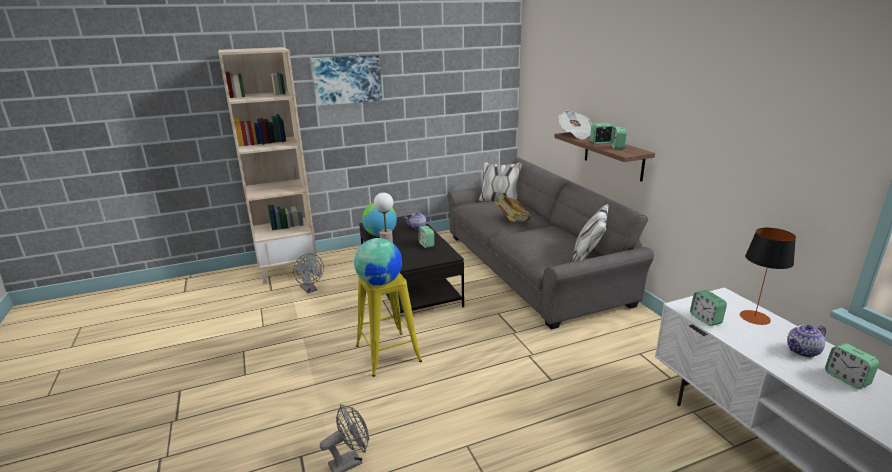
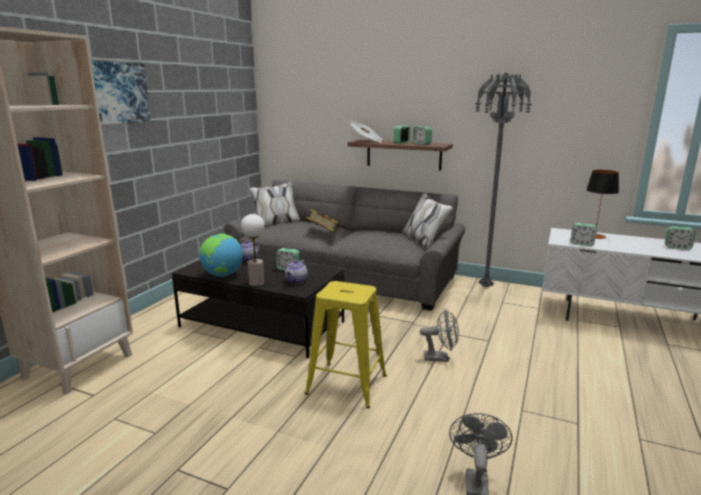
camera: 45 degrees left, 5 degrees down
grey fan [293,254,324,293] -> grey fan moved to [420,308,459,362]
globe [354,238,402,286] -> none
teapot [787,325,826,357] -> teapot moved to [285,260,308,284]
none -> grey floor lamp [475,73,532,287]

